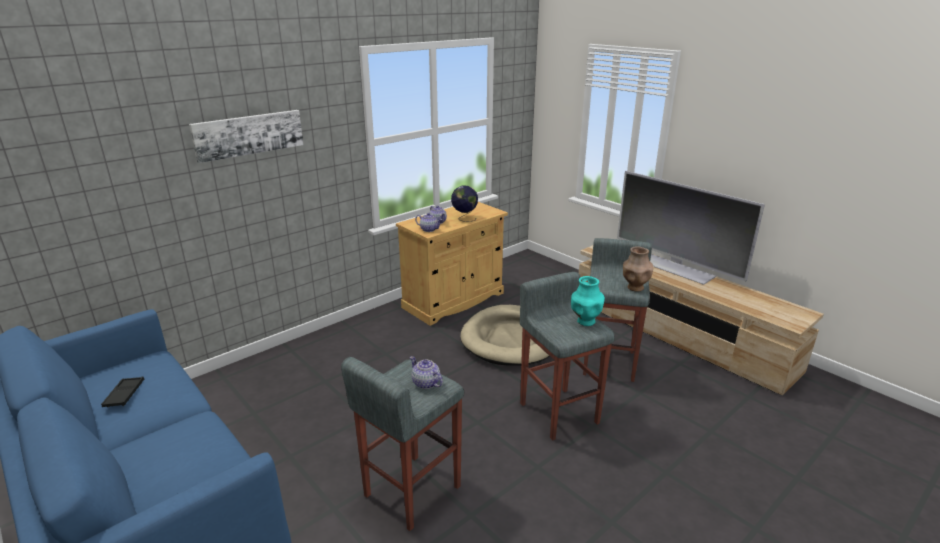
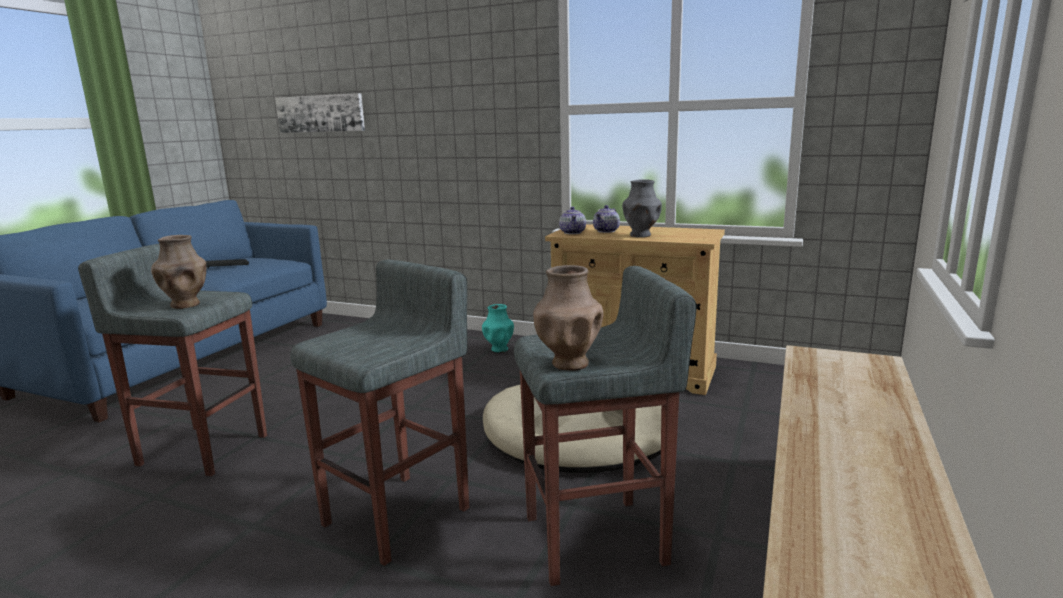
camera: 65 degrees right, 10 degrees down
picture [189,110,303,163] -> picture moved to [275,93,365,133]
teapot [410,356,443,389] -> brown vase [151,235,206,309]
globe [451,186,478,222] -> grey vase [622,179,662,238]
turquoise vase [571,276,605,326] -> turquoise vase moved to [482,304,514,353]
television [617,171,765,285] -> none

